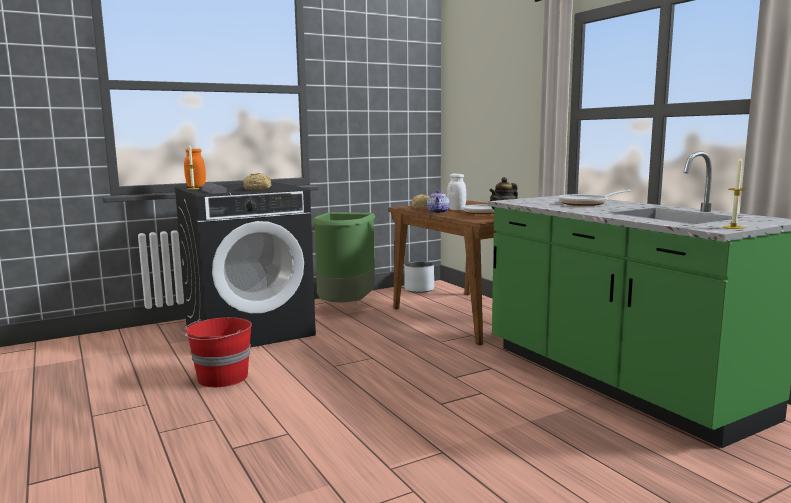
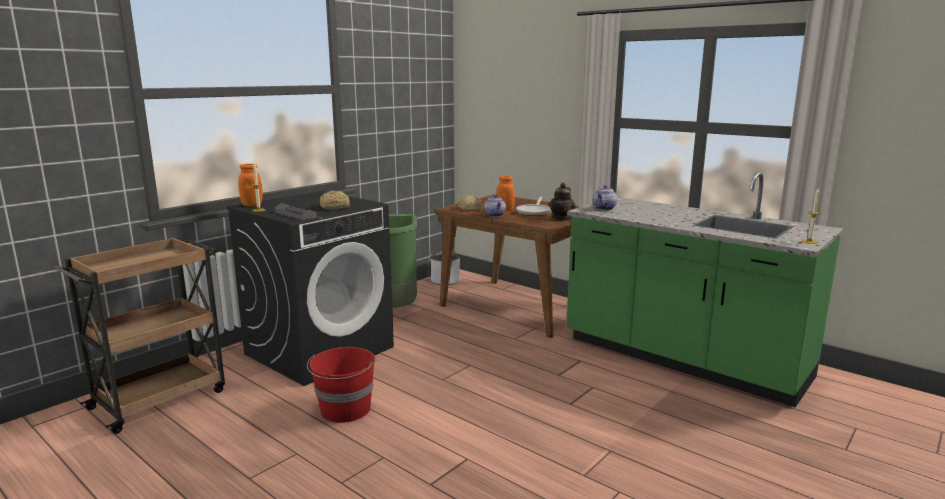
camera: 20 degrees left, 5 degrees up
white jar [447,174,466,210] -> orange jar [497,176,515,211]
frying pan [558,190,631,206] -> none
none -> brown cart [55,237,225,434]
none -> teapot [593,185,617,210]

